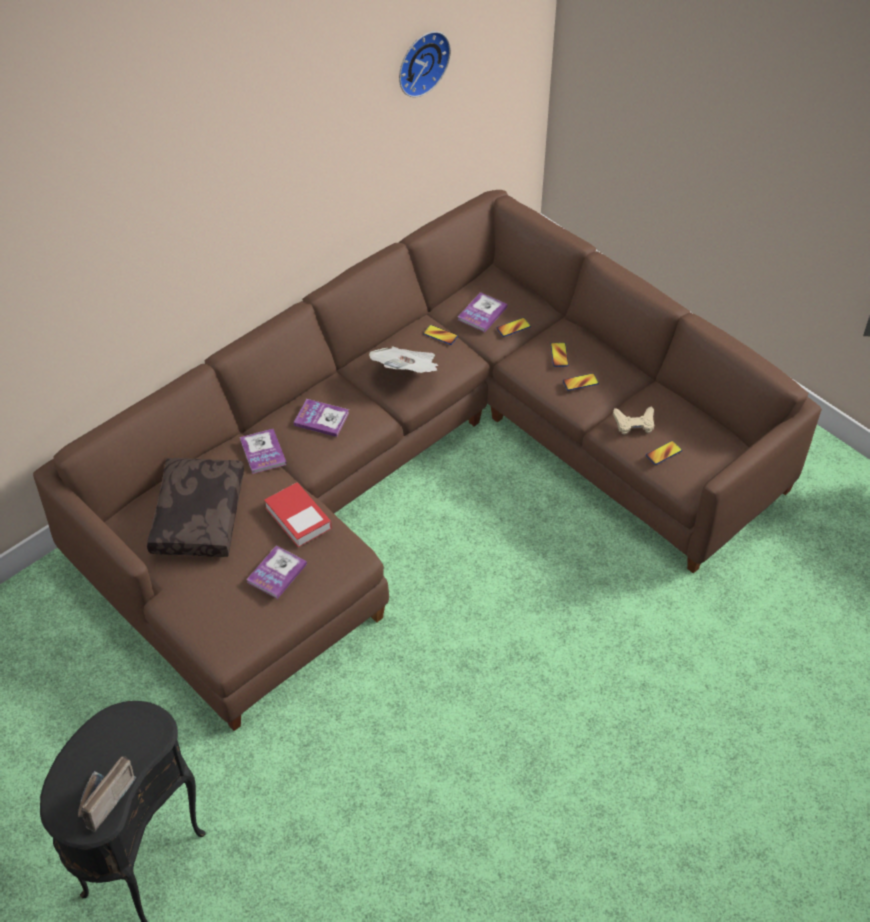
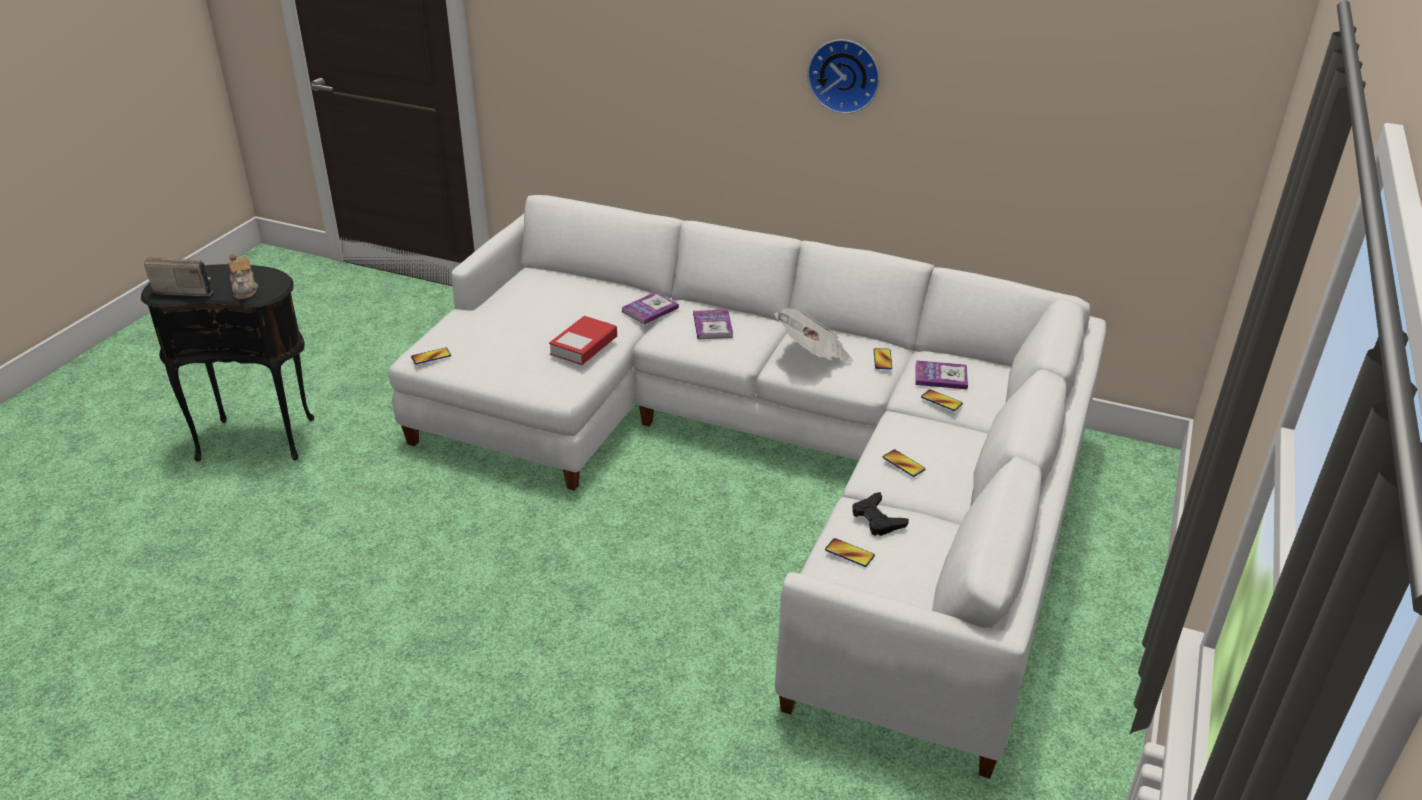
camera: 65 degrees right, 15 degrees down
brown sofa [33,190,822,731] -> white sofa [388,195,1106,779]
brown pillow [147,458,244,557] -> none
book [246,545,307,599] -> none
wall clock [399,31,451,97] -> wall clock moved to [807,39,880,114]
phone [551,342,569,367] -> phone moved to [411,348,451,364]
beige game controller [613,406,654,435] -> black game controller [852,492,909,536]
none -> teapot [228,253,258,299]

